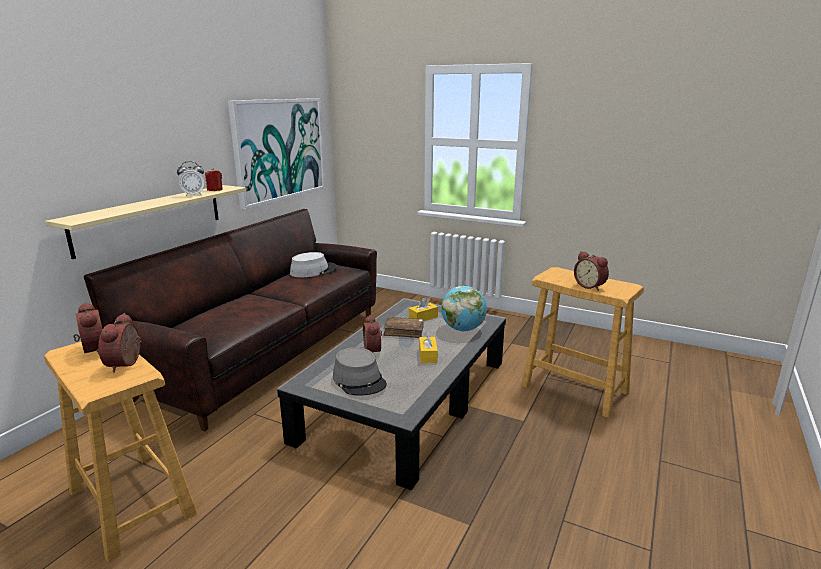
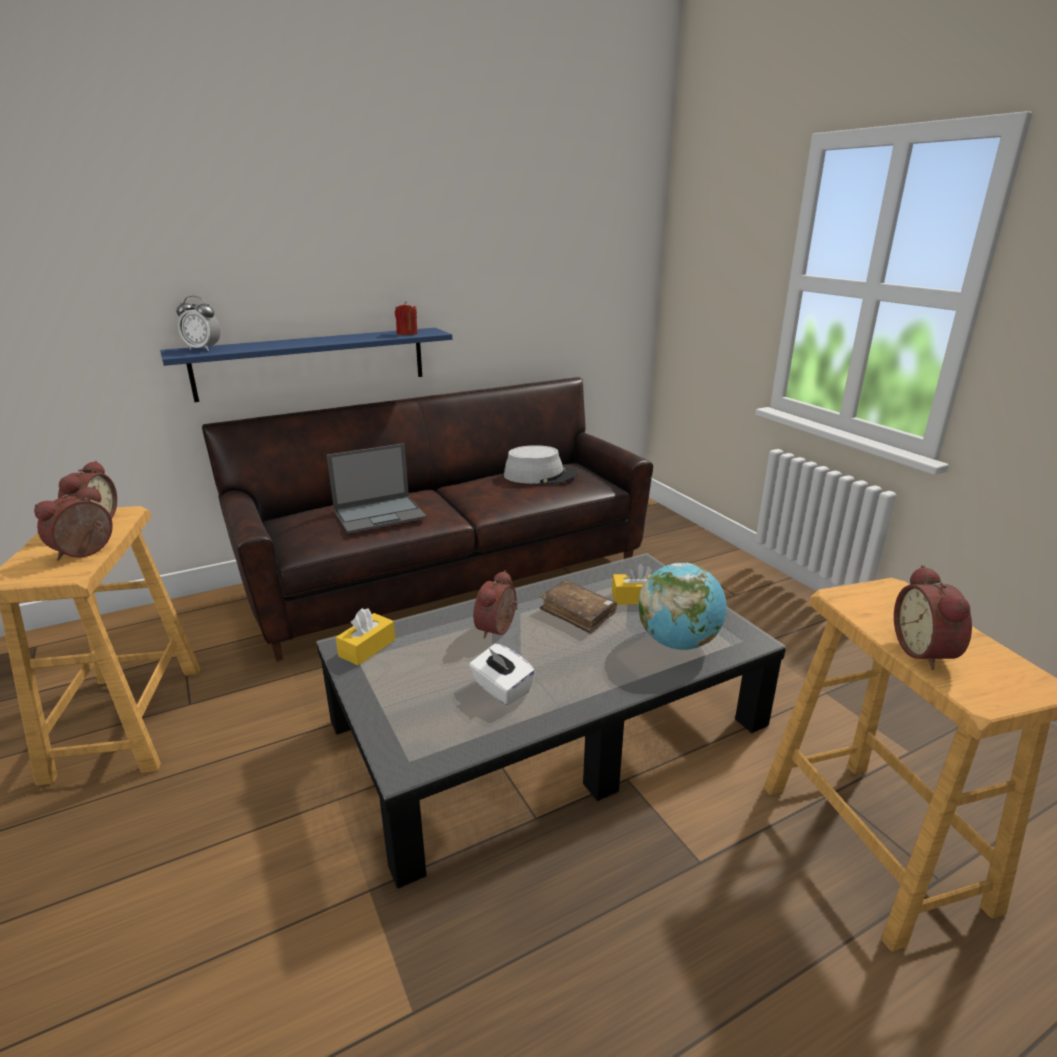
camera: 35 degrees right, 5 degrees up
beige shelf [45,185,246,259] -> blue shelf [160,328,452,402]
alarm clock [177,161,205,196] -> alarm clock moved to [176,296,221,351]
picture [228,98,325,209] -> none
grey hat [333,347,387,395] -> none
yellow tissue box [419,332,438,363] -> yellow tissue box moved to [336,608,396,666]
none -> laptop [327,443,427,534]
none -> white tissue box [469,644,535,705]

